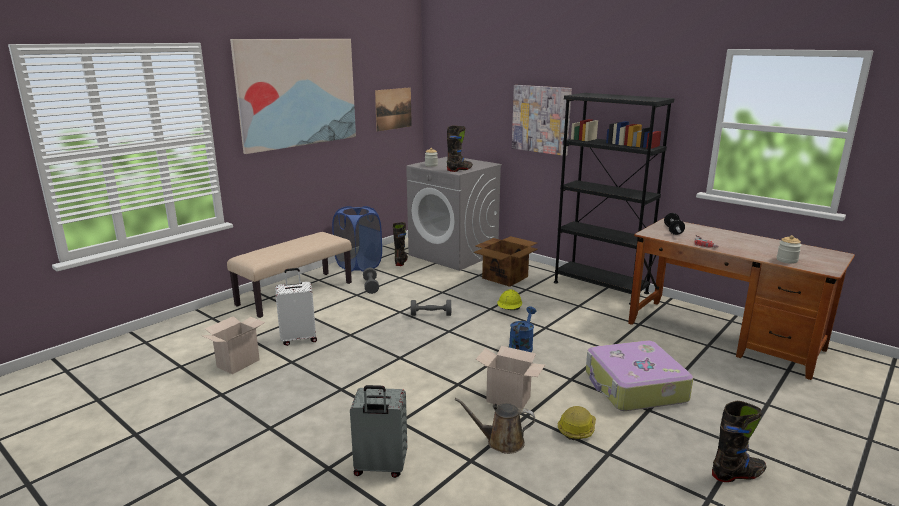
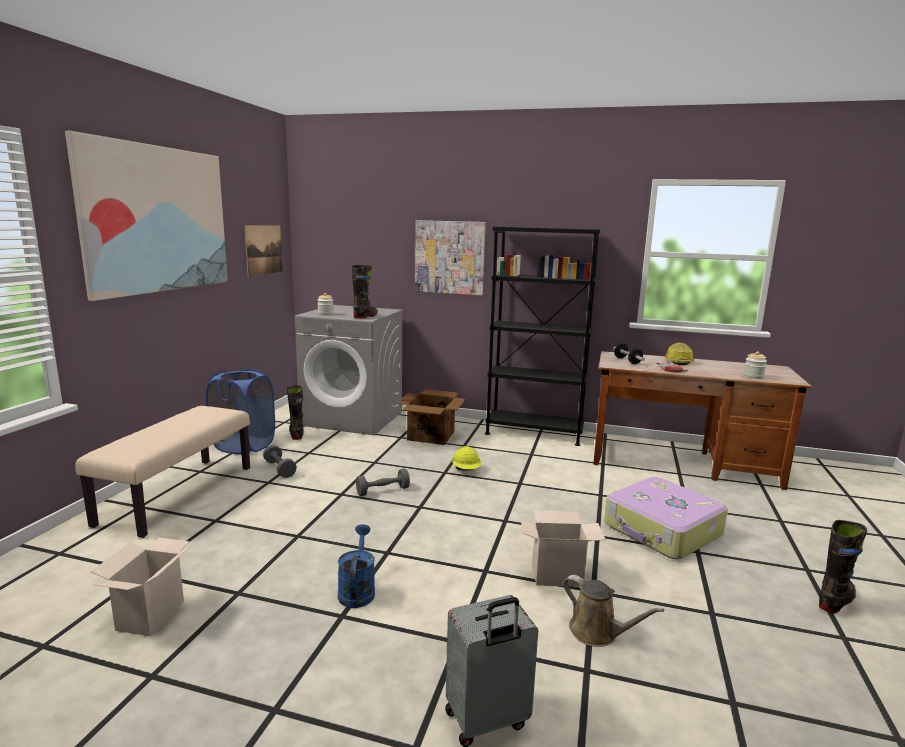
camera: 25 degrees left, 5 degrees down
white suitcase [276,268,317,346] -> none
brown watering can [455,398,535,454] -> brown watering can turned 120 degrees counterclockwise [563,575,665,647]
blue watering can [509,307,536,352] -> blue watering can moved to [338,524,375,608]
hard hat [558,406,596,440] -> hard hat moved to [665,342,695,365]

